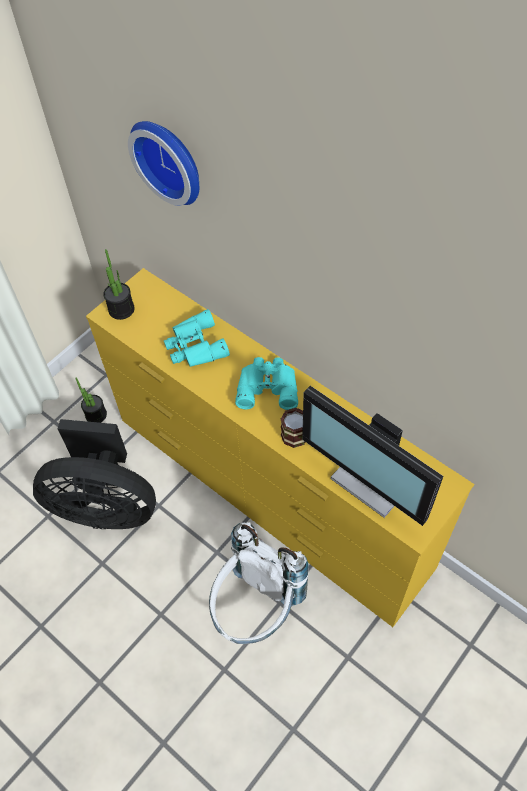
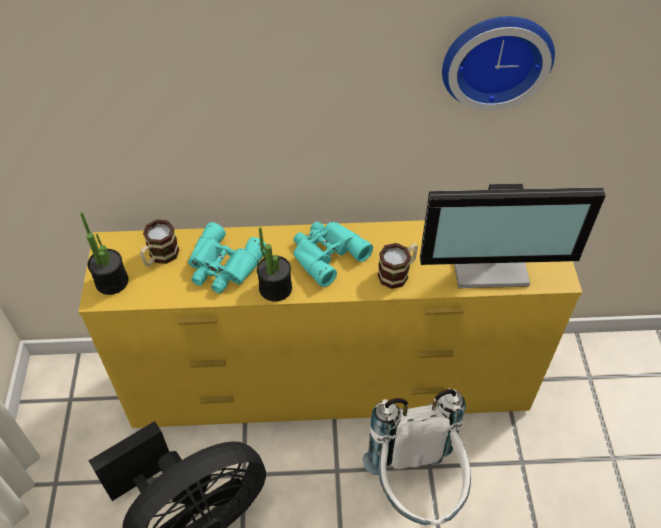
camera: 45 degrees left, 5 degrees down
potted plant [75,377,107,423] -> potted plant moved to [257,227,292,302]
wall clock [128,121,199,206] -> wall clock moved to [442,16,555,111]
none -> mug [140,219,180,266]

